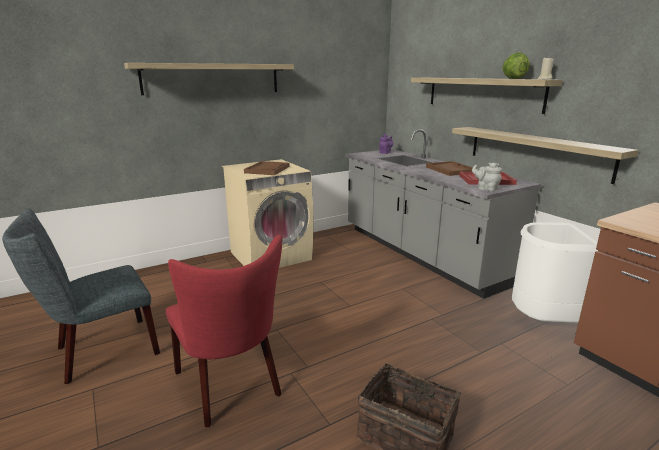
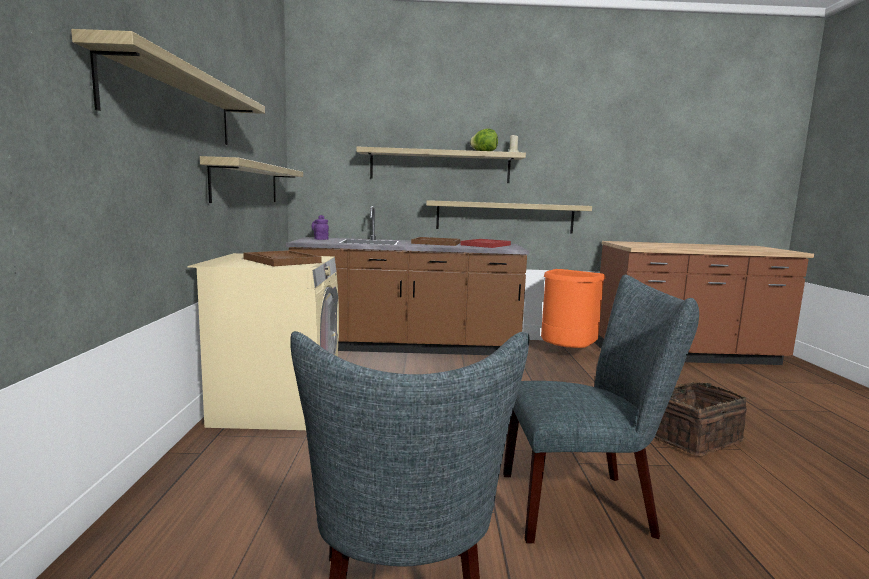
camera: 60 degrees left, 10 degrees down
red chair [166,235,282,427] -> grey chair [503,275,699,543]
grey counter [345,129,541,299] -> brown counter [286,206,529,355]
grey teapot [472,162,502,191] -> none
white trash can [512,222,598,323] -> orange trash can [541,269,606,348]
none -> shelf [200,156,303,203]

